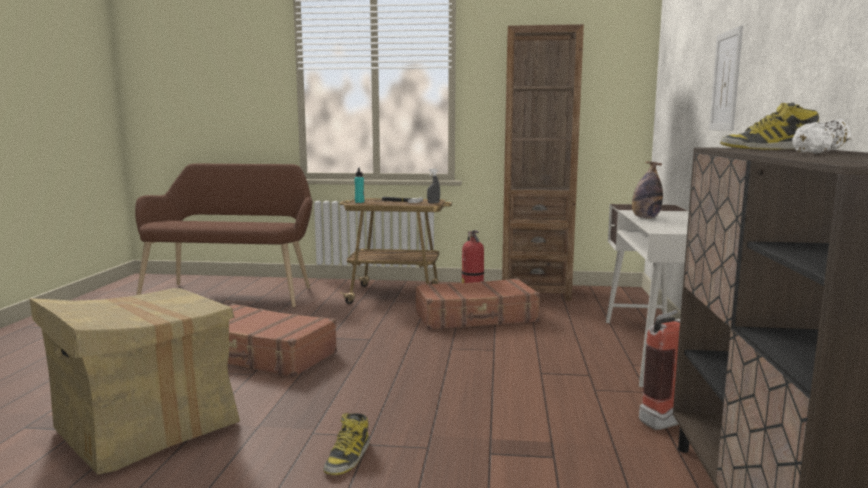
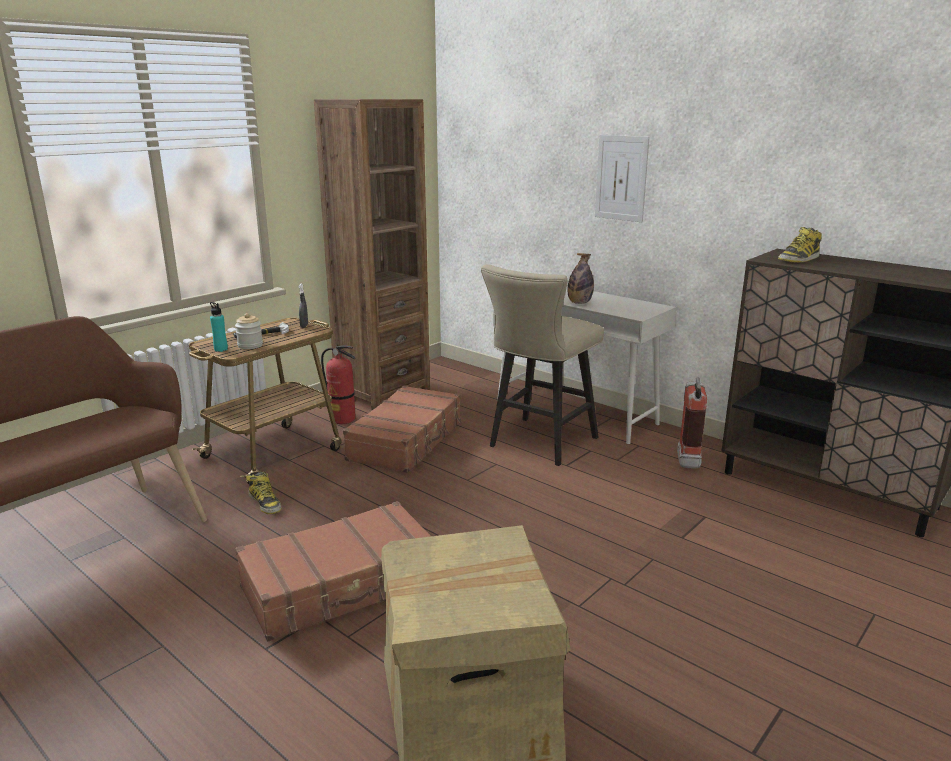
camera: 55 degrees left, 10 degrees up
boot [323,413,370,475] -> boot moved to [246,472,281,514]
white dumbbell [792,119,851,154] -> none
none -> jar [235,313,263,349]
none -> beige stool [481,265,604,466]

